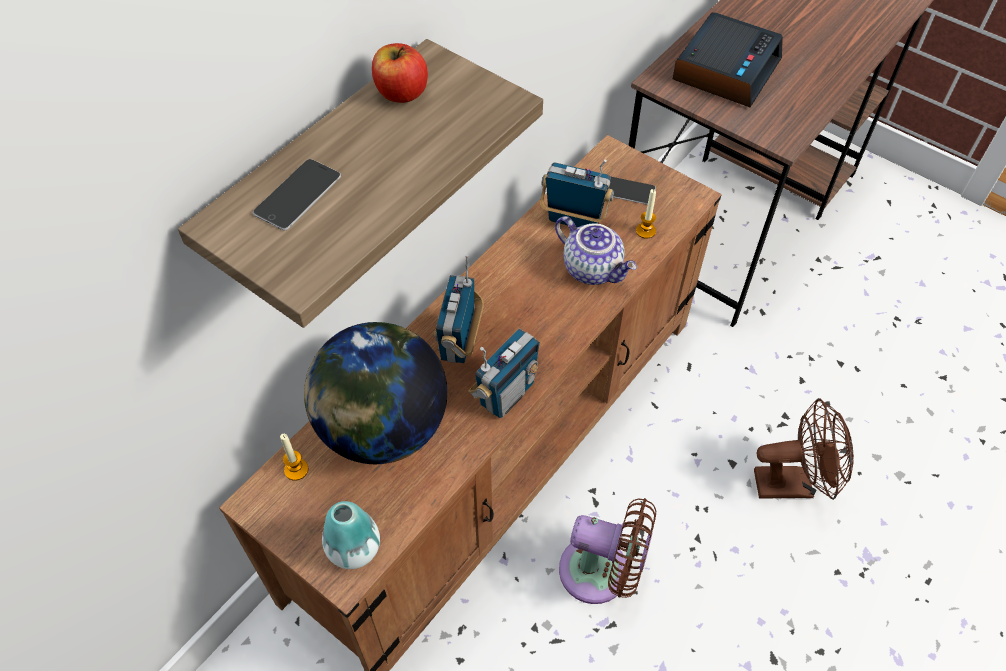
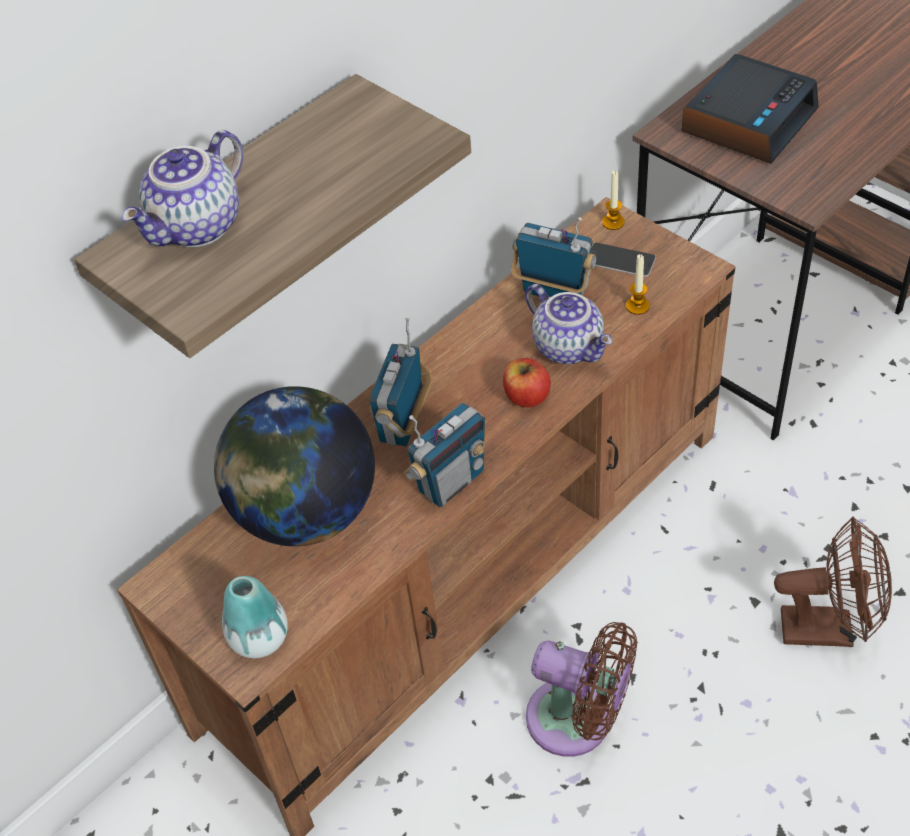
camera: 10 degrees right, 5 degrees down
phone [253,159,341,230] -> teapot [122,130,243,247]
candle [280,434,309,481] -> candle moved to [602,171,625,230]
apple [372,43,428,103] -> apple moved to [503,358,551,407]

